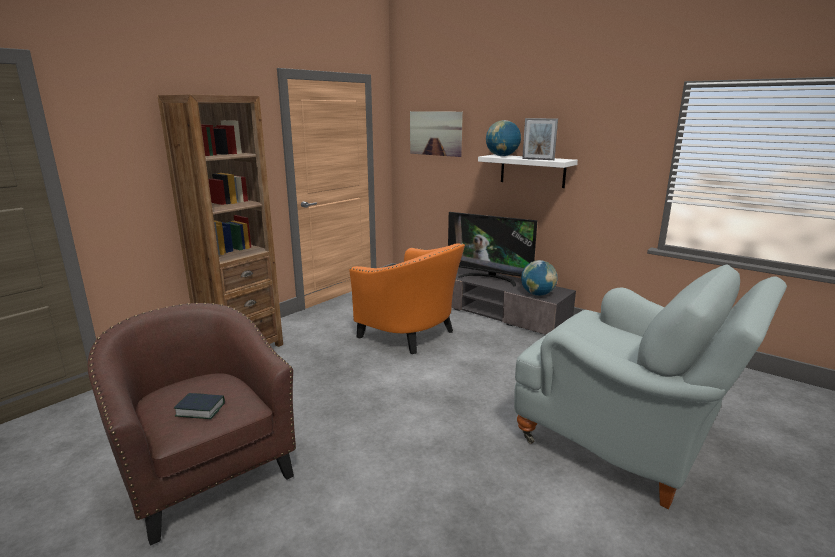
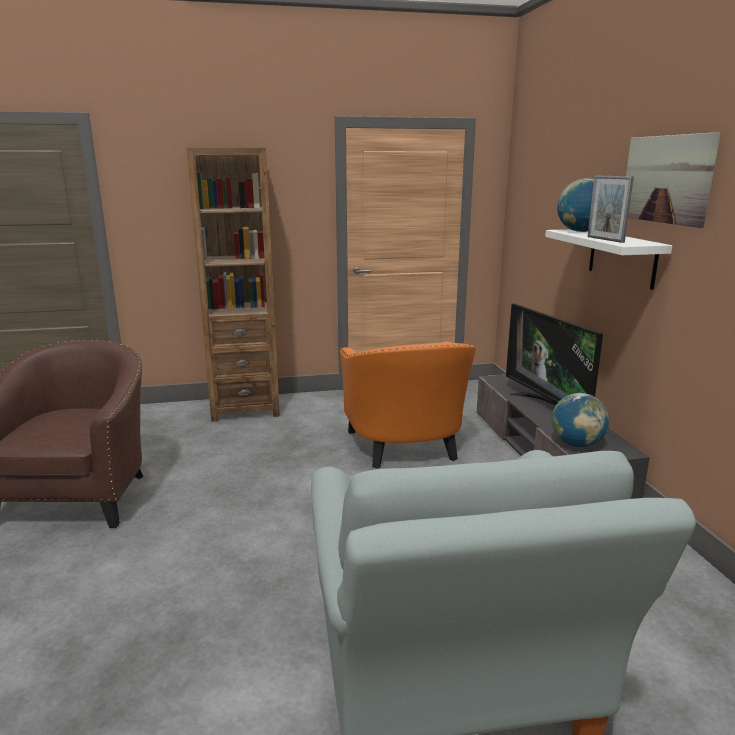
camera: 40 degrees right, 0 degrees up
book [174,393,225,419] -> none
picture [410,111,463,157] -> picture moved to [626,132,721,228]

